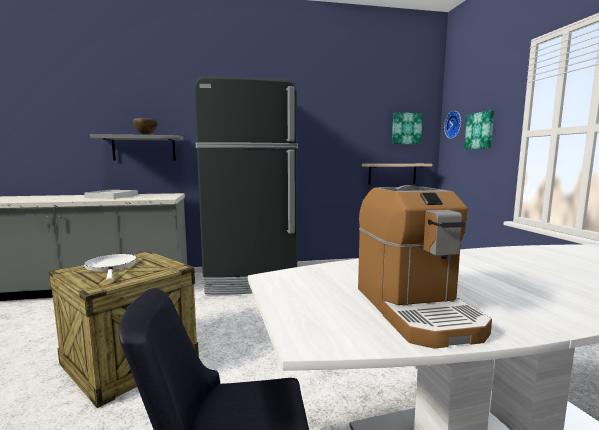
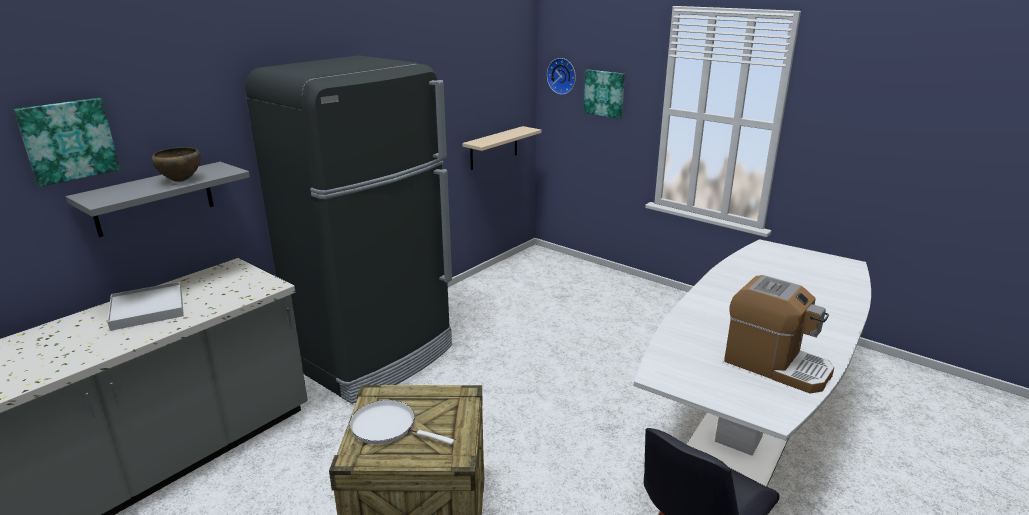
camera: 40 degrees left, 15 degrees up
picture [392,113,423,144] -> picture moved to [13,98,120,187]

